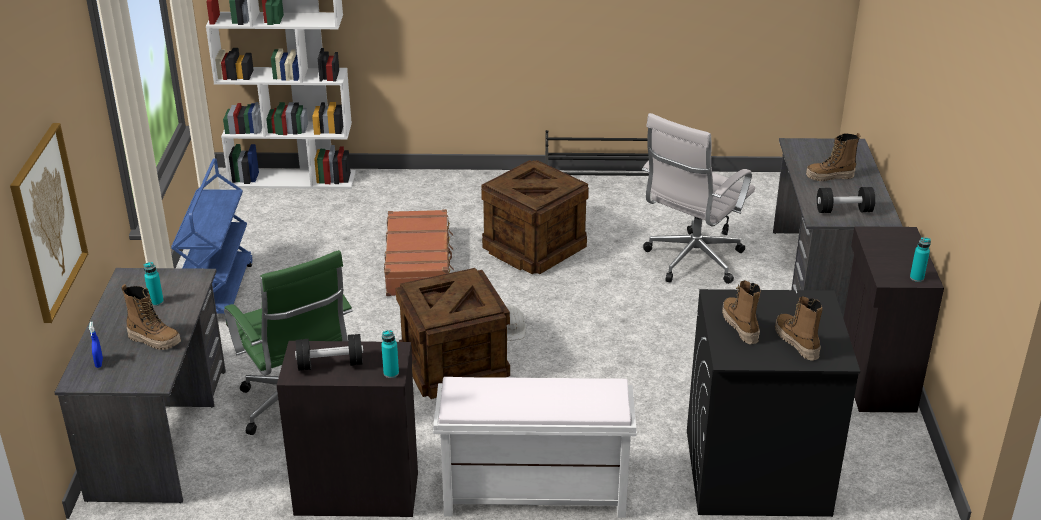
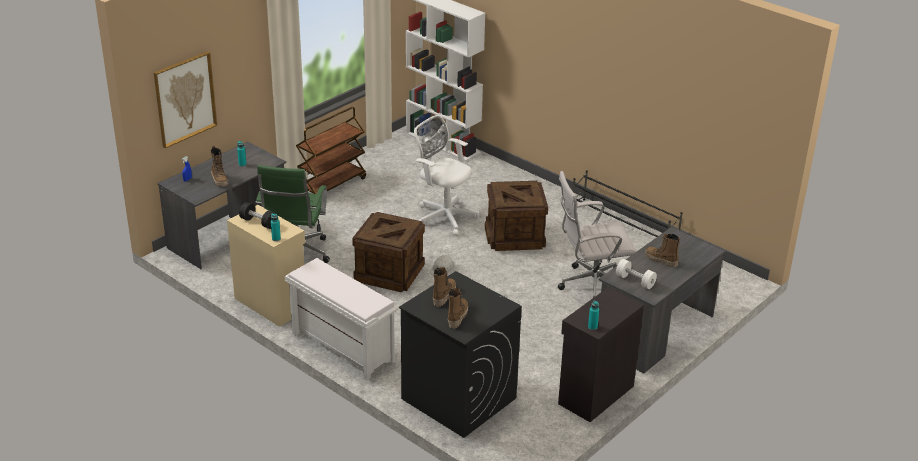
camera: 40 degrees right, 0 degrees up
blue cart [171,158,252,327] -> brown cart [296,107,366,194]
black cabinet [277,341,418,517] -> beige cabinet [227,205,305,327]
brown suitcase [384,209,454,296] -> white office chair [414,115,479,236]
black dumbbell [817,187,875,213] -> white dumbbell [616,259,657,289]

